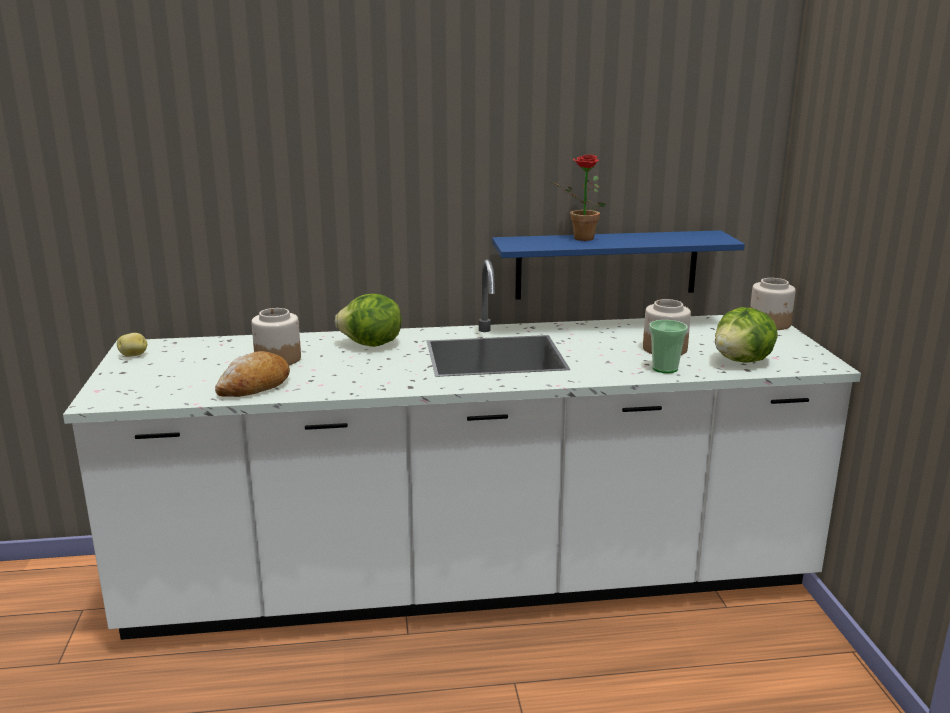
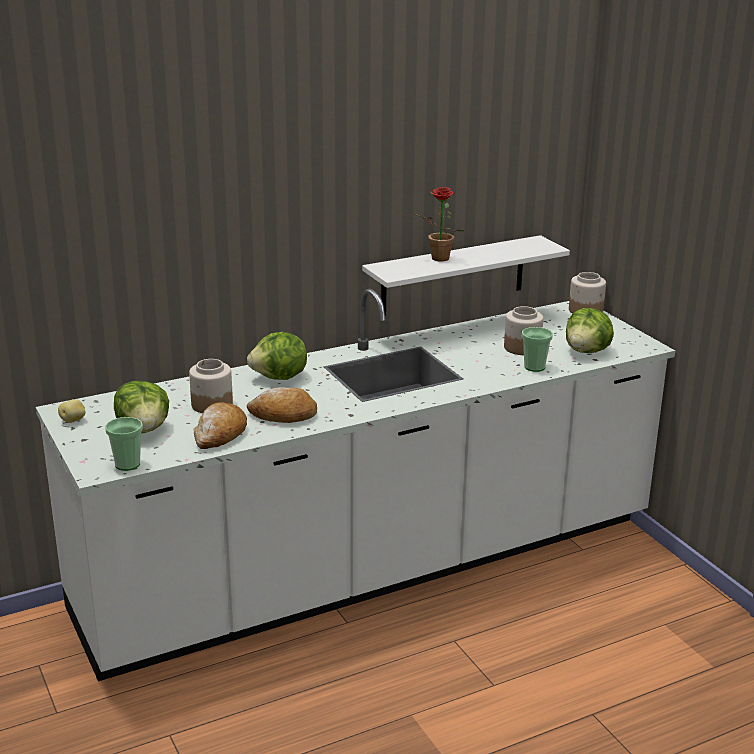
camera: 20 degrees left, 5 degrees up
blue shelf [492,230,745,300] -> white shelf [362,235,570,316]
none -> cup [105,417,143,471]
none -> lettuce [114,381,169,433]
none -> bread [246,387,317,423]

